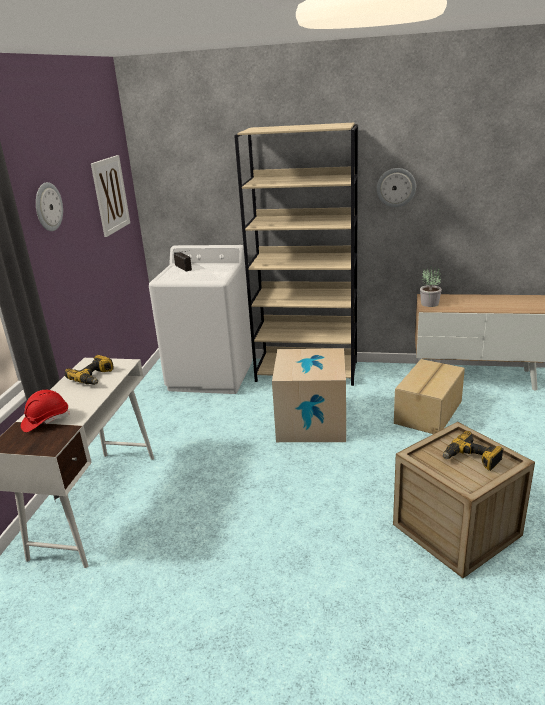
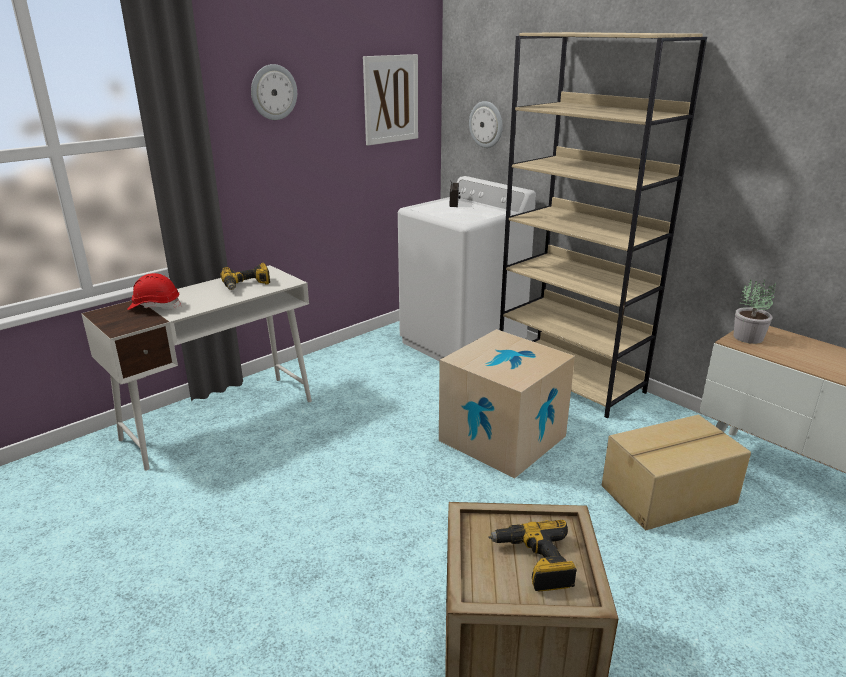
camera: 35 degrees right, 0 degrees up
wall clock [377,168,416,207] -> wall clock moved to [469,101,503,148]

